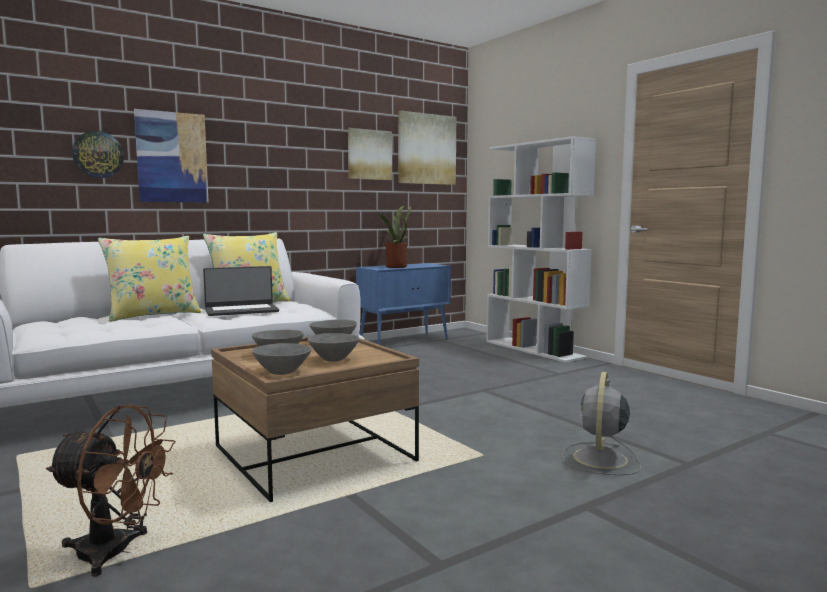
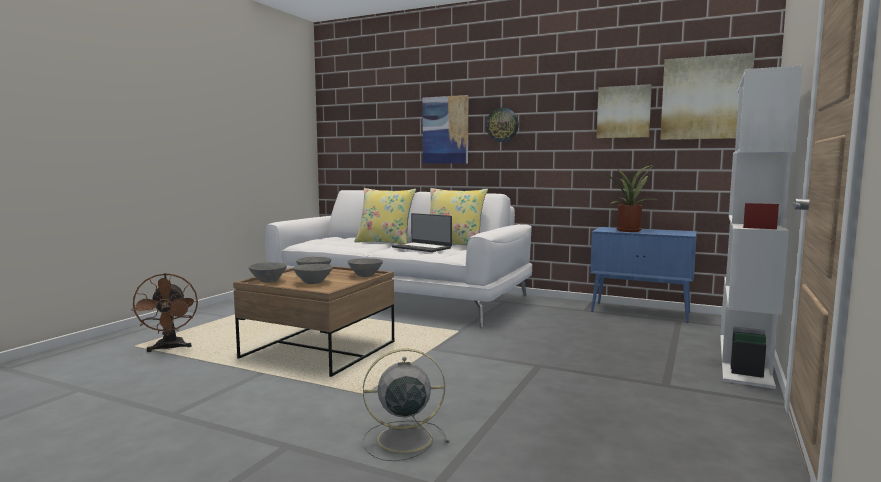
camera: 60 degrees right, 0 degrees up
wall clock [72,131,124,178] -> wall clock moved to [486,107,519,142]

